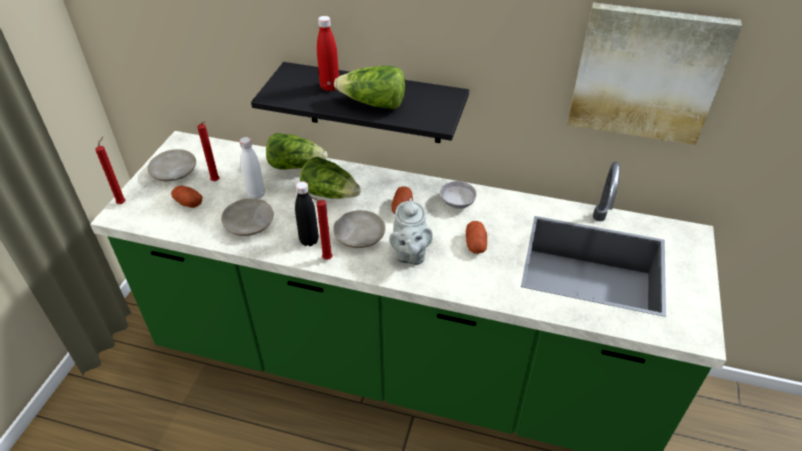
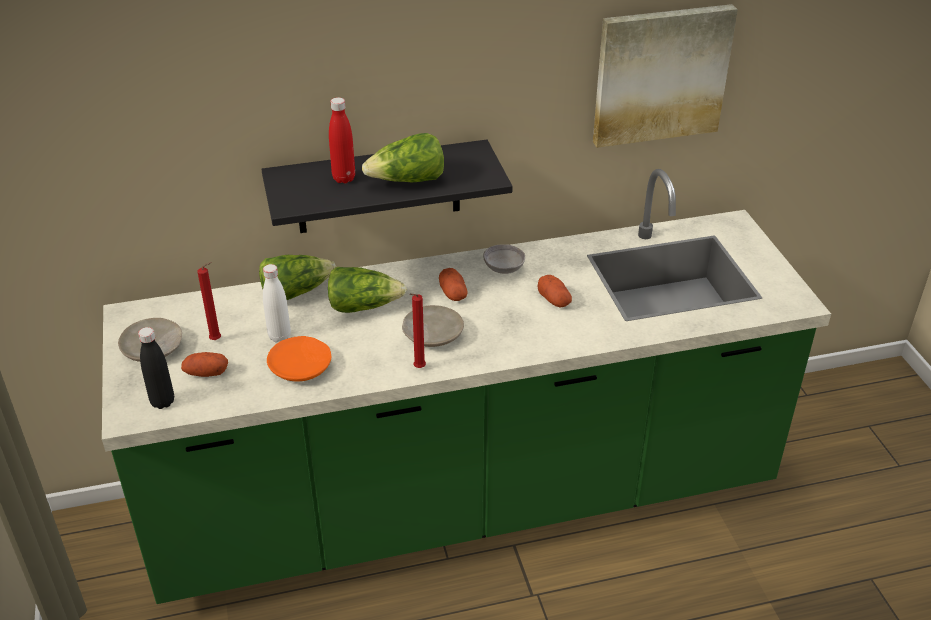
camera: 30 degrees left, 5 degrees down
red candle [95,137,126,204] -> none
beige plate [221,198,274,236] -> orange plate [267,336,331,382]
black bottle [295,181,319,246] -> black bottle moved to [138,327,174,409]
grey teapot [389,198,433,265] -> none

